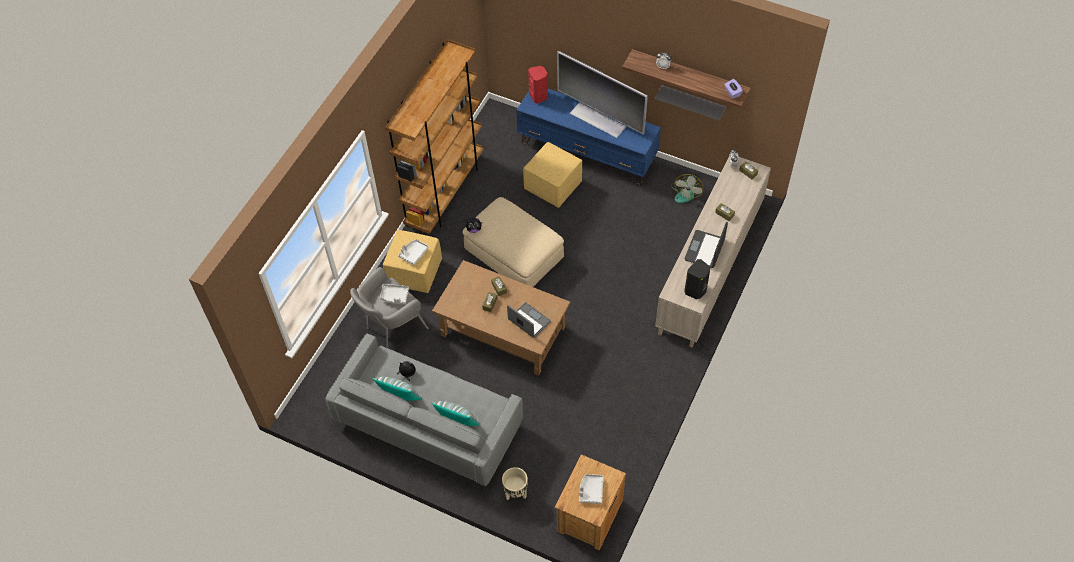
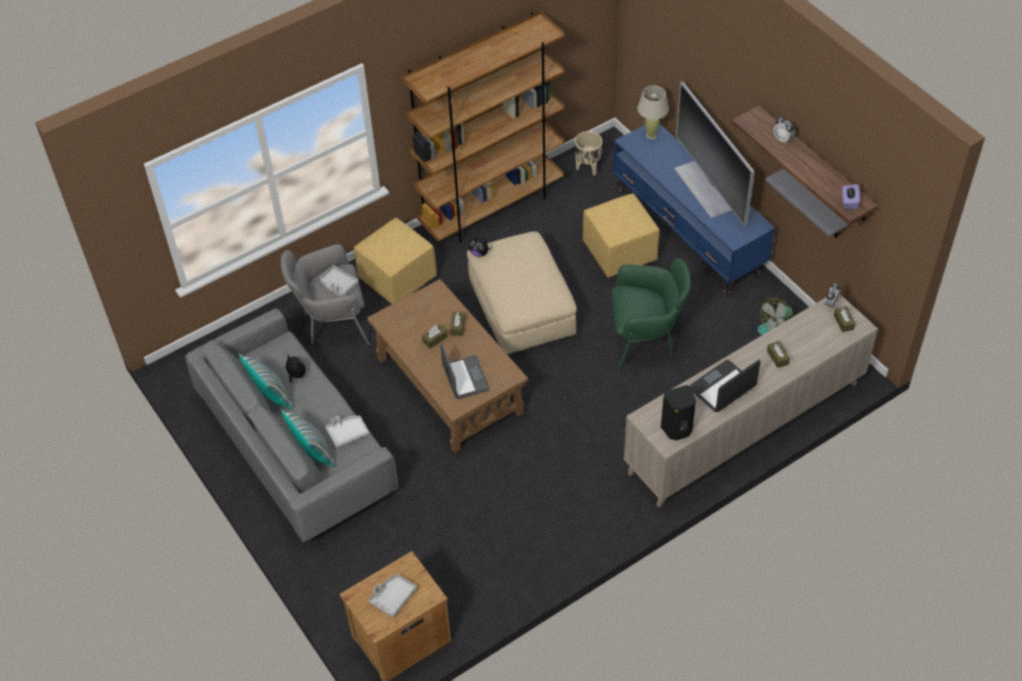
camera: 30 degrees right, 5 degrees down
white tray [398,239,429,265] -> white tray moved to [325,416,369,448]
beige planter [502,467,528,500] -> beige planter moved to [575,131,602,175]
red speaker [528,66,548,104] -> beige table lamp [637,86,669,139]
none -> green armchair [611,258,691,372]

